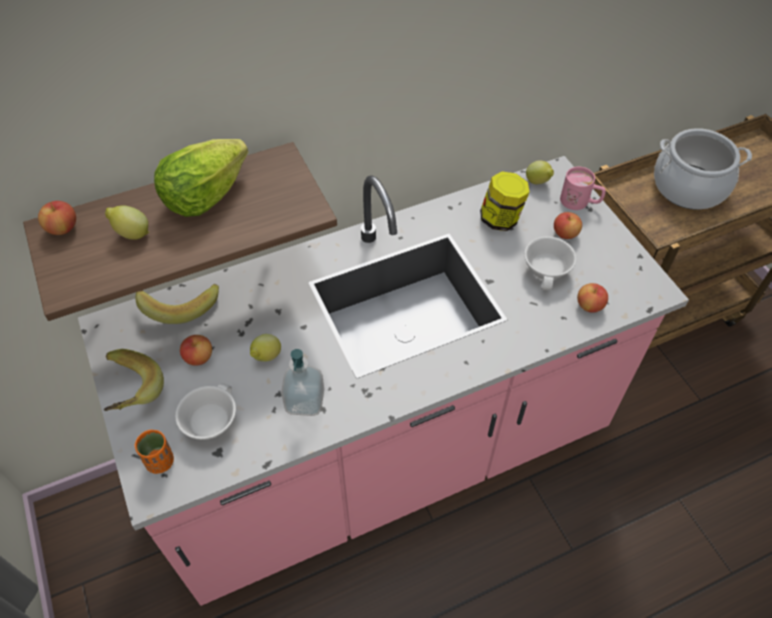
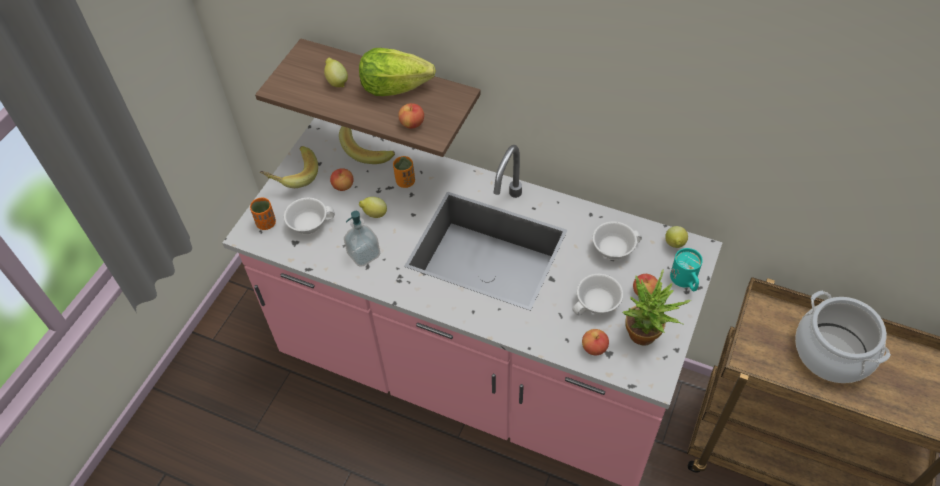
camera: 50 degrees right, 0 degrees up
apple [38,201,76,235] -> apple moved to [398,103,424,129]
jar [480,171,529,231] -> white cup [593,221,642,260]
pink mug [560,167,606,210] -> turquoise mug [670,248,703,291]
none -> orange cup [393,156,415,188]
none -> potted plant [622,269,691,346]

